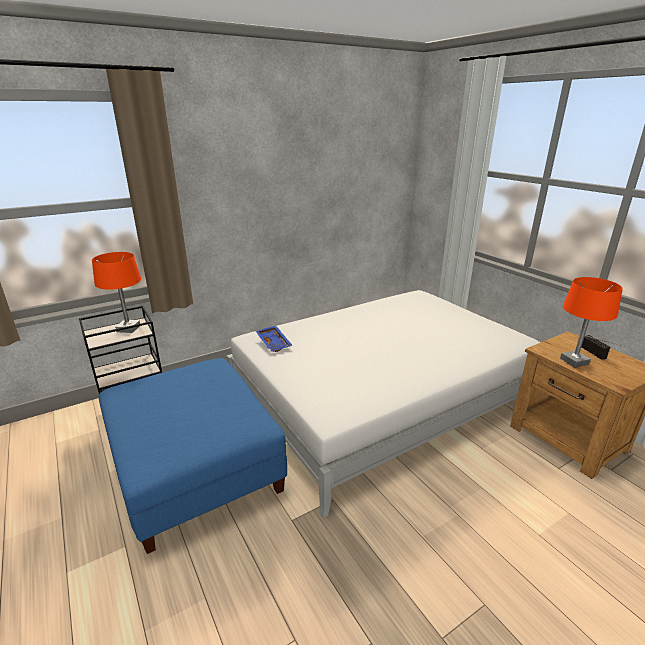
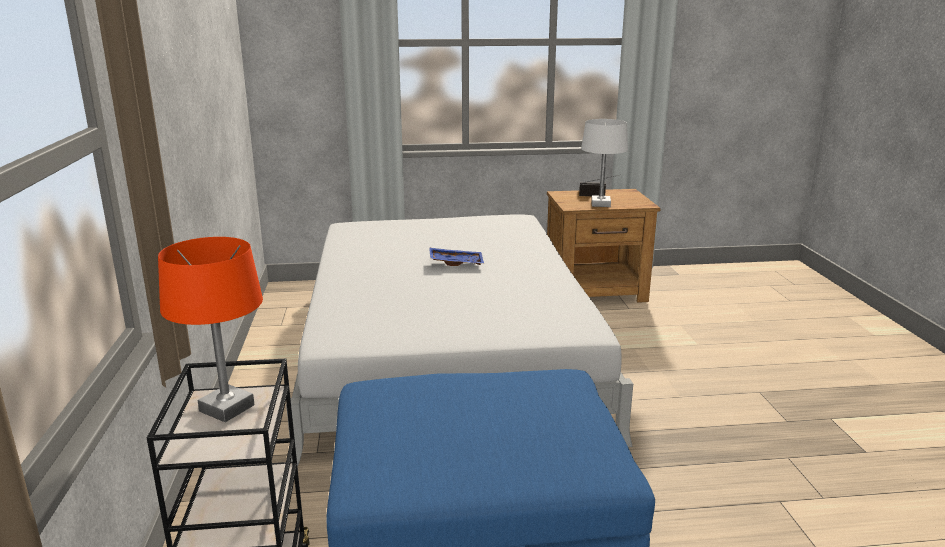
camera: 65 degrees left, 5 degrees down
blue tray [256,326,292,352] -> blue tray moved to [429,248,484,266]
orange table lamp [560,277,623,368] -> white table lamp [581,119,628,207]

